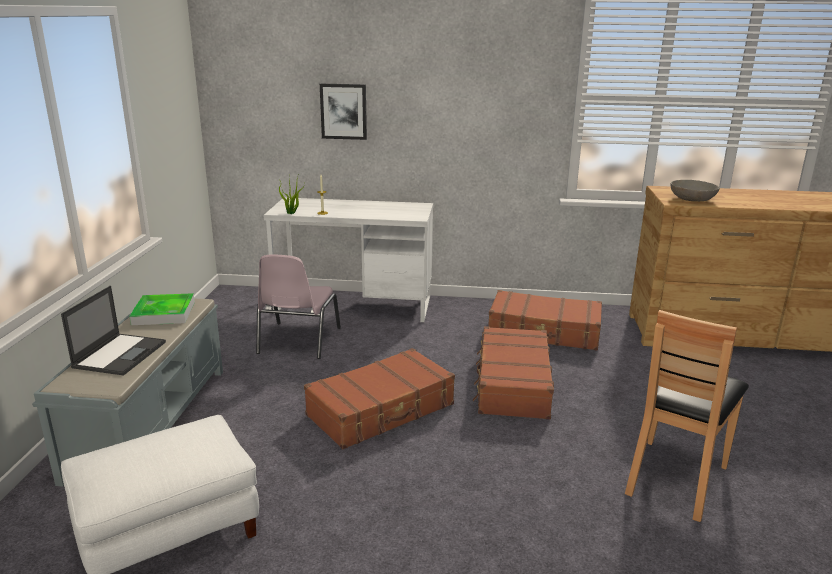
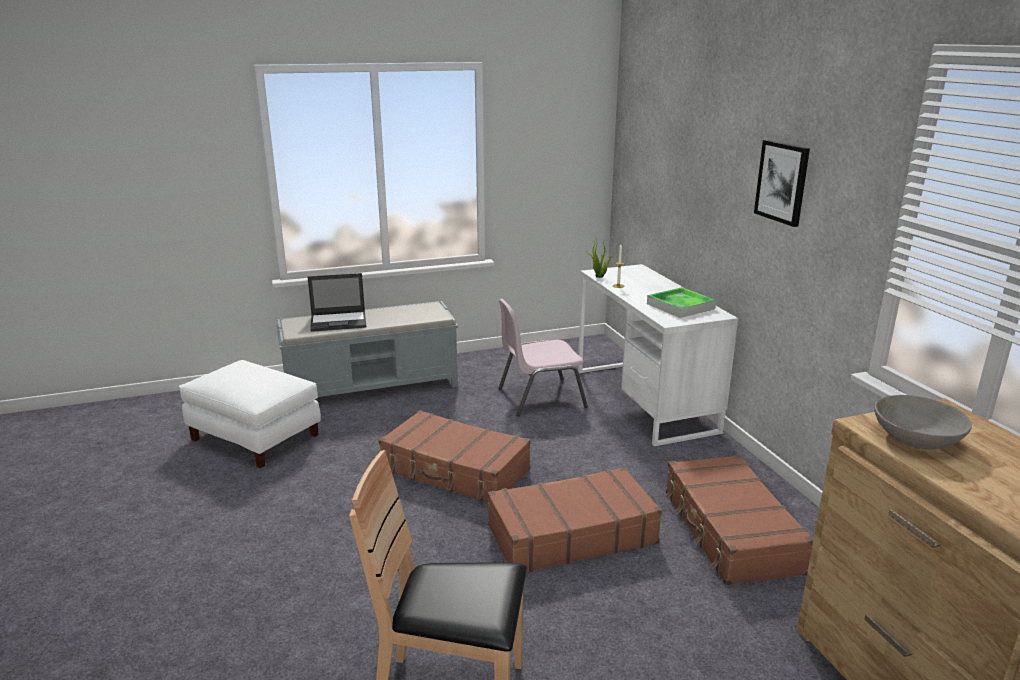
camera: 65 degrees right, 0 degrees up
tray [129,293,195,325] -> tray moved to [647,287,716,318]
picture [320,84,367,140] -> picture moved to [754,140,810,227]

